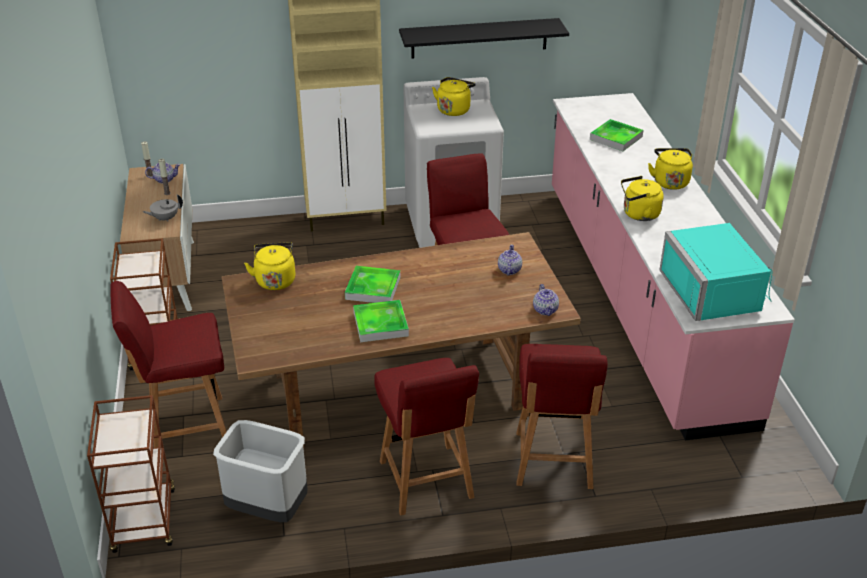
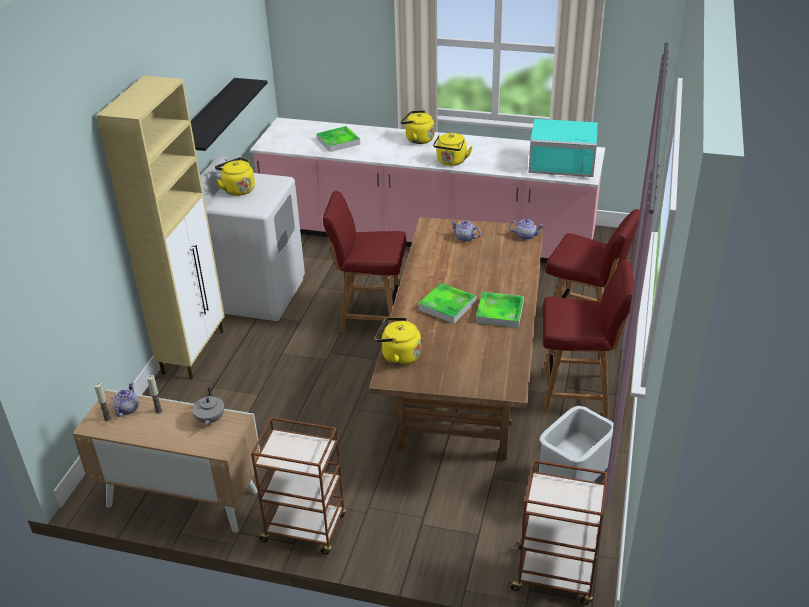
camera: 65 degrees left, 0 degrees up
red chair [110,281,227,448] -> none

